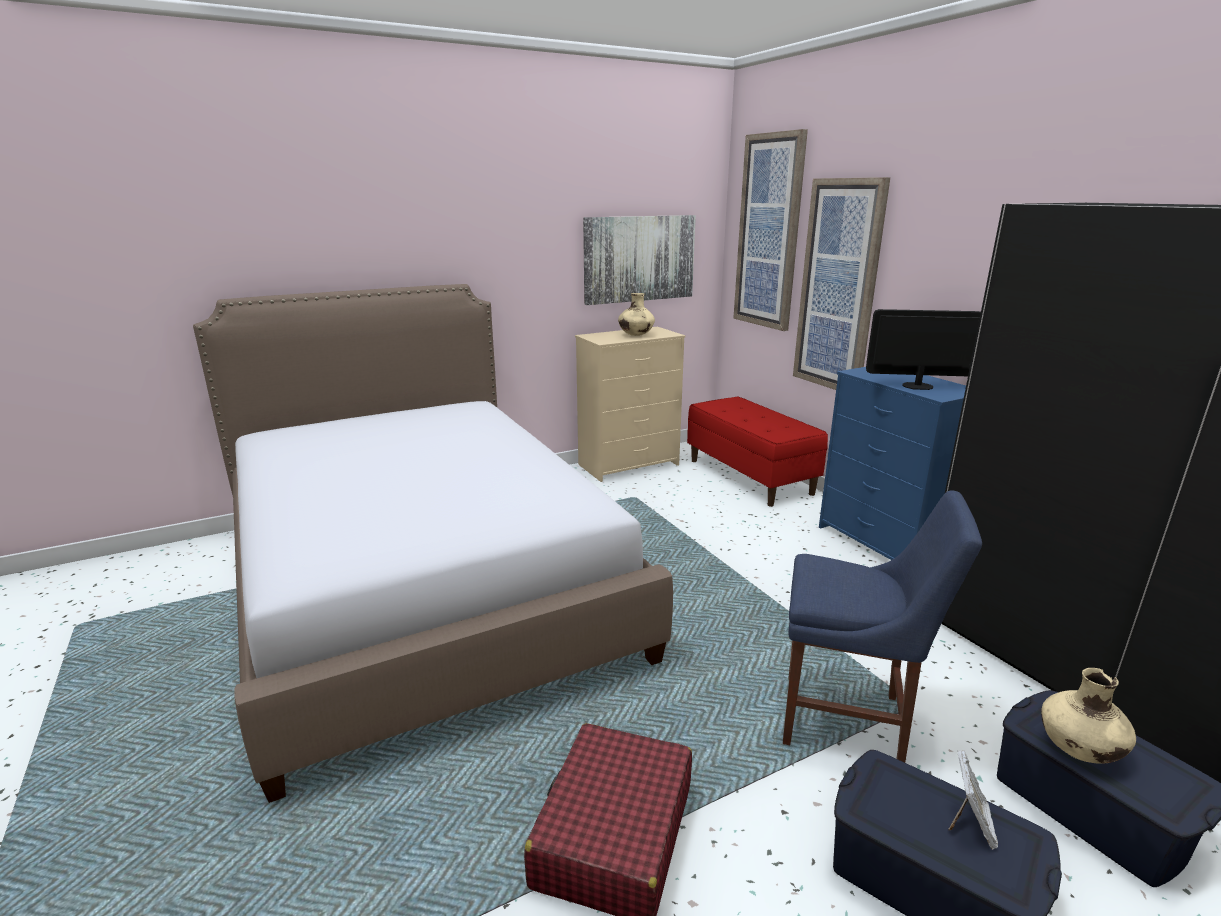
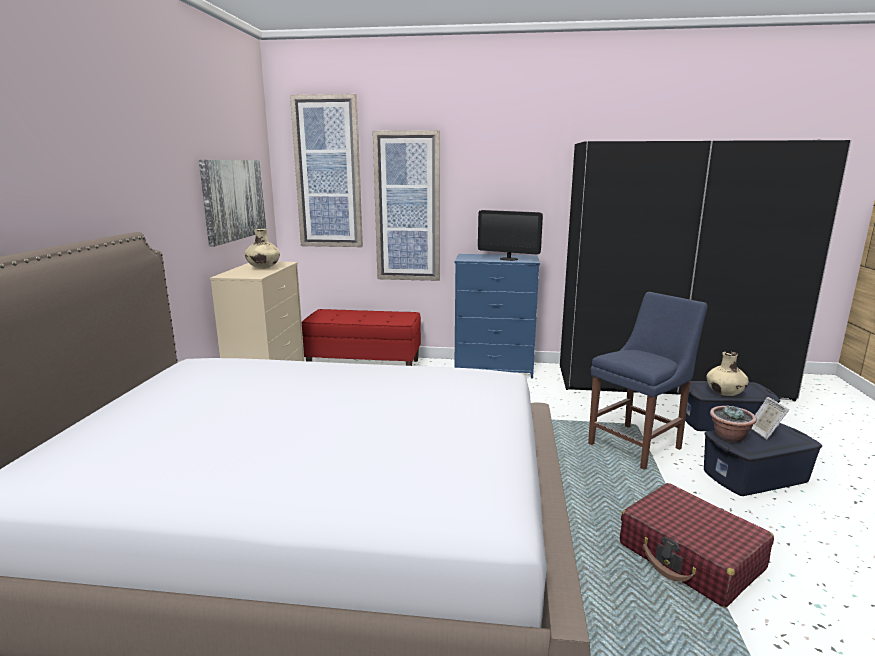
camera: 55 degrees left, 5 degrees down
monitor [866,309,981,390] -> monitor turned 105 degrees counterclockwise [478,210,543,261]
picture frame [948,750,998,850] -> picture frame turned 150 degrees counterclockwise [751,397,789,440]
none -> potted plant [710,405,757,443]

